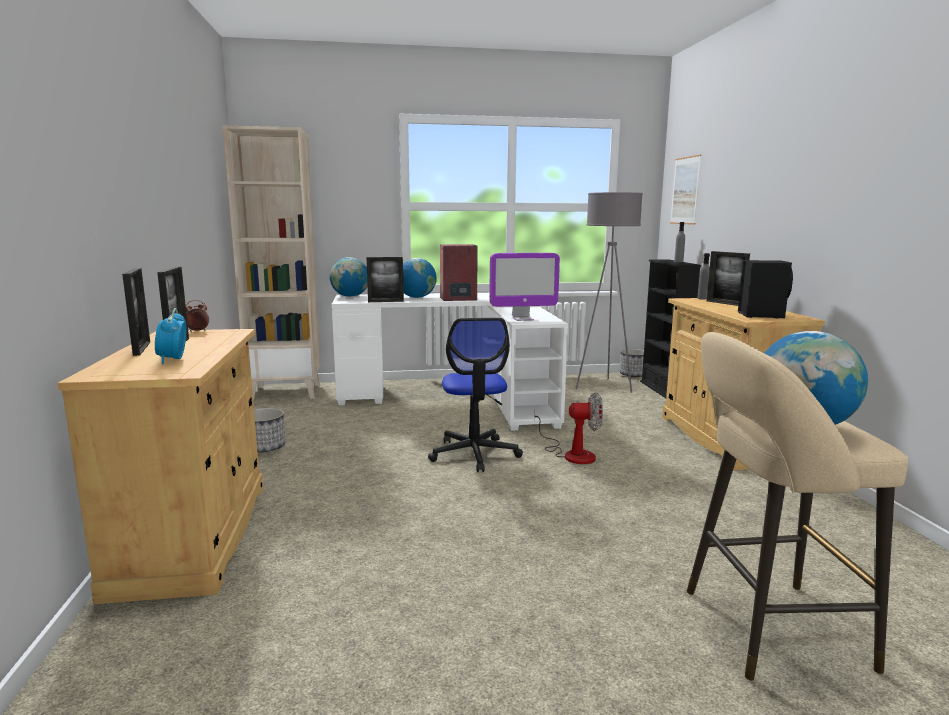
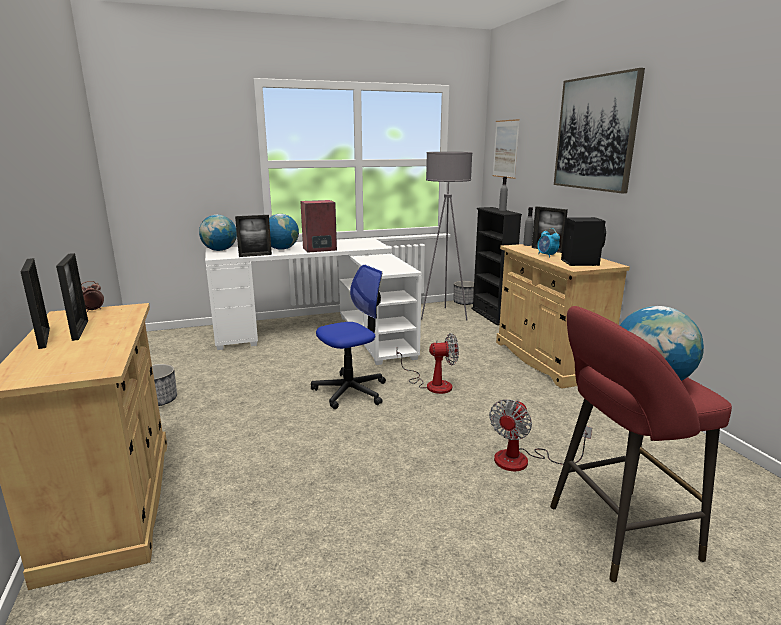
camera: 10 degrees left, 5 degrees up
alarm clock [155,308,186,364] -> alarm clock moved to [537,228,560,258]
beige bookcase [223,126,321,401] -> none
office chair [428,318,523,472] -> office chair turned 105 degrees counterclockwise [311,265,386,409]
monitor [489,253,560,321] -> none
beige stool [687,332,908,680] -> red stool [550,306,732,582]
none -> fan [489,399,592,471]
none -> picture [554,68,645,194]

